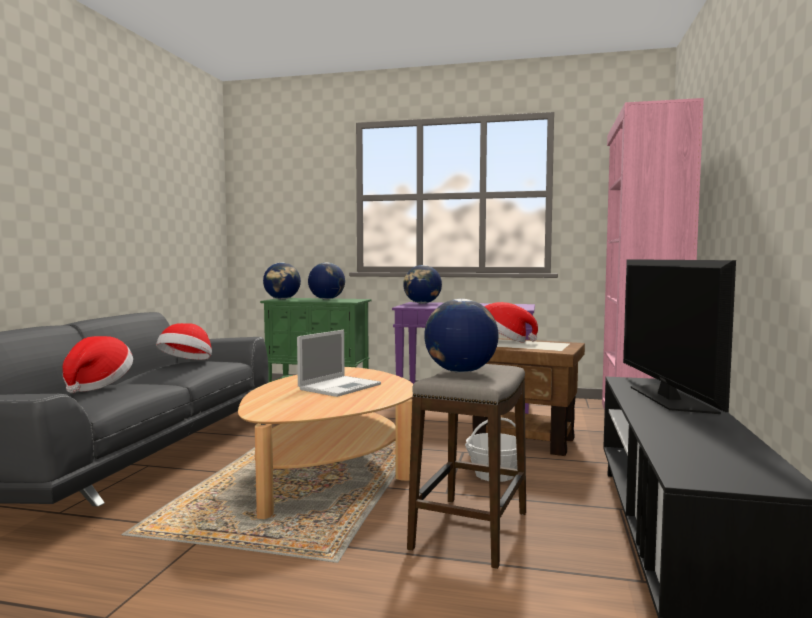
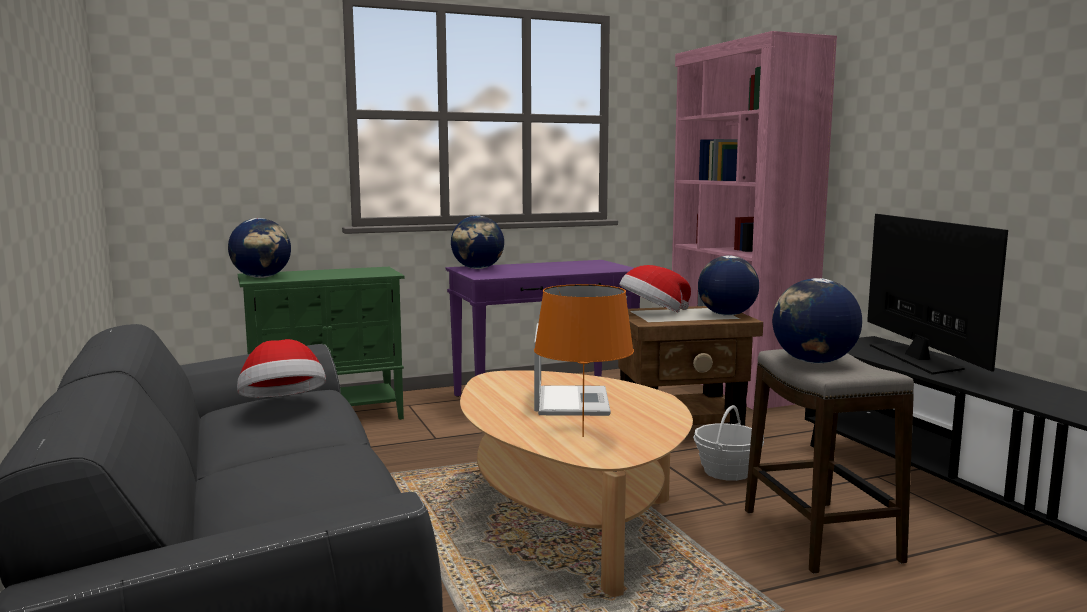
camera: 35 degrees left, 5 degrees up
hat [63,336,133,393] -> none
globe [308,263,345,299] -> globe moved to [698,256,759,316]
television [623,259,736,414] -> television turned 150 degrees counterclockwise [867,214,1008,375]
none -> orange table lamp [534,284,634,437]

